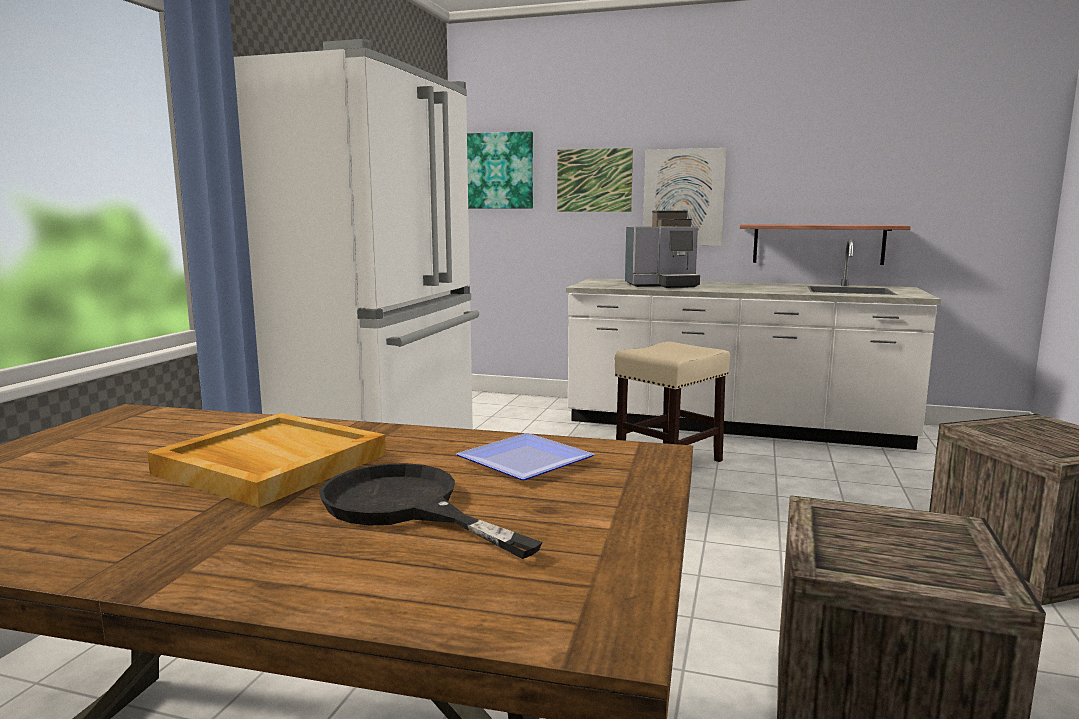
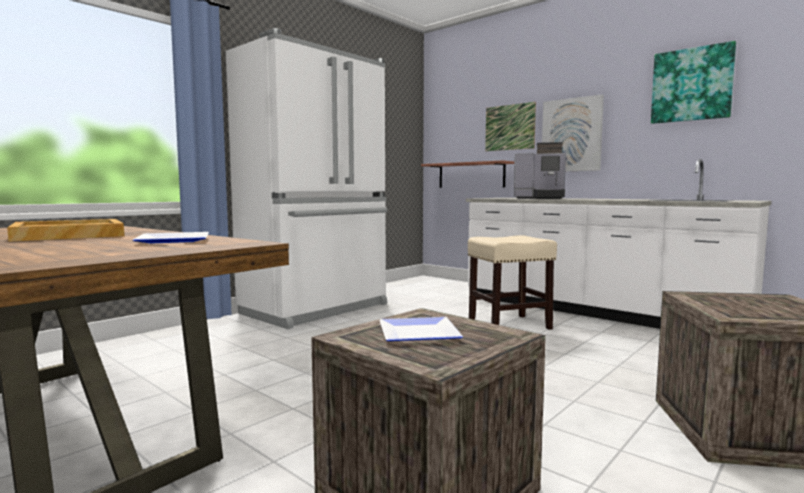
camera: 25 degrees right, 5 degrees down
black frying pan [319,463,542,559] -> none
picture [467,131,533,209] -> picture moved to [651,41,736,124]
shelf [740,224,911,265] -> shelf moved to [421,160,514,188]
none -> plate [380,317,463,341]

